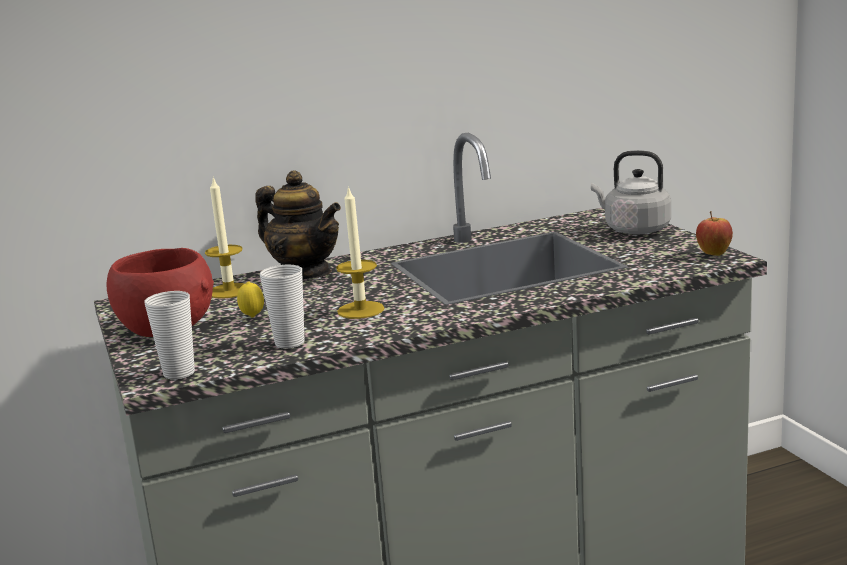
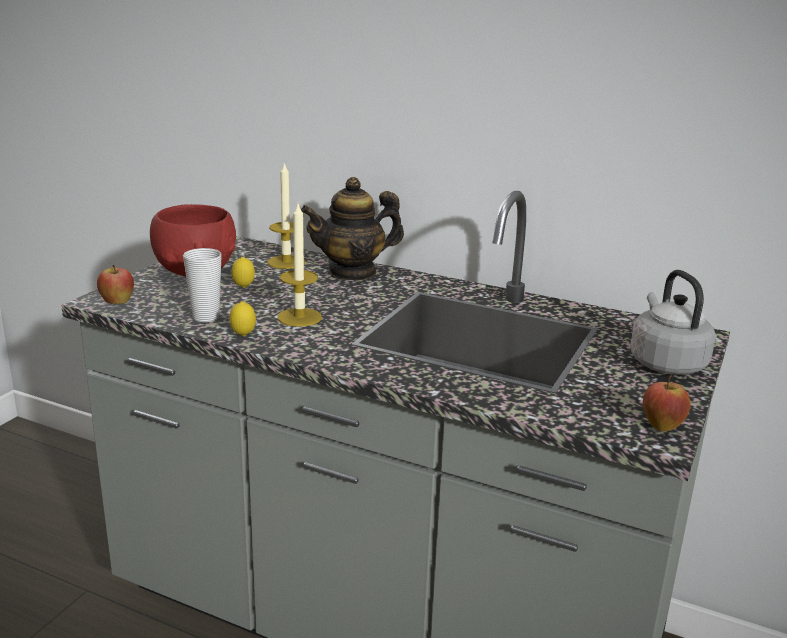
camera: 45 degrees right, 5 degrees up
cup [145,291,195,379] -> apple [97,265,134,304]
teapot [255,171,341,279] -> teapot turned 75 degrees clockwise [301,177,404,281]
none -> lemon [230,301,256,336]

